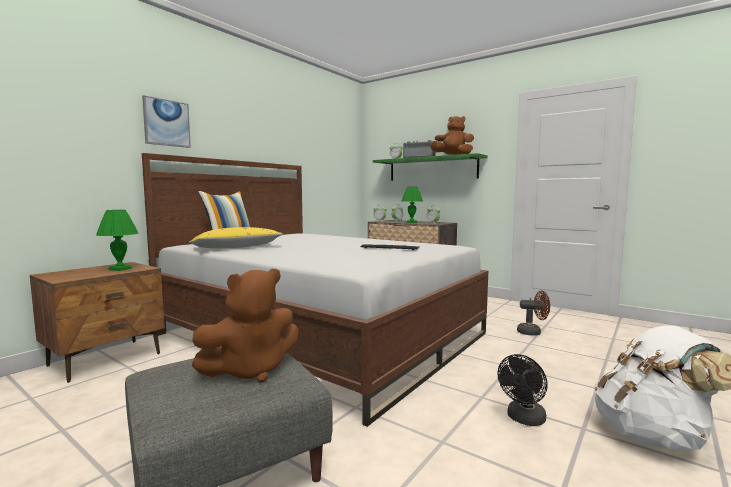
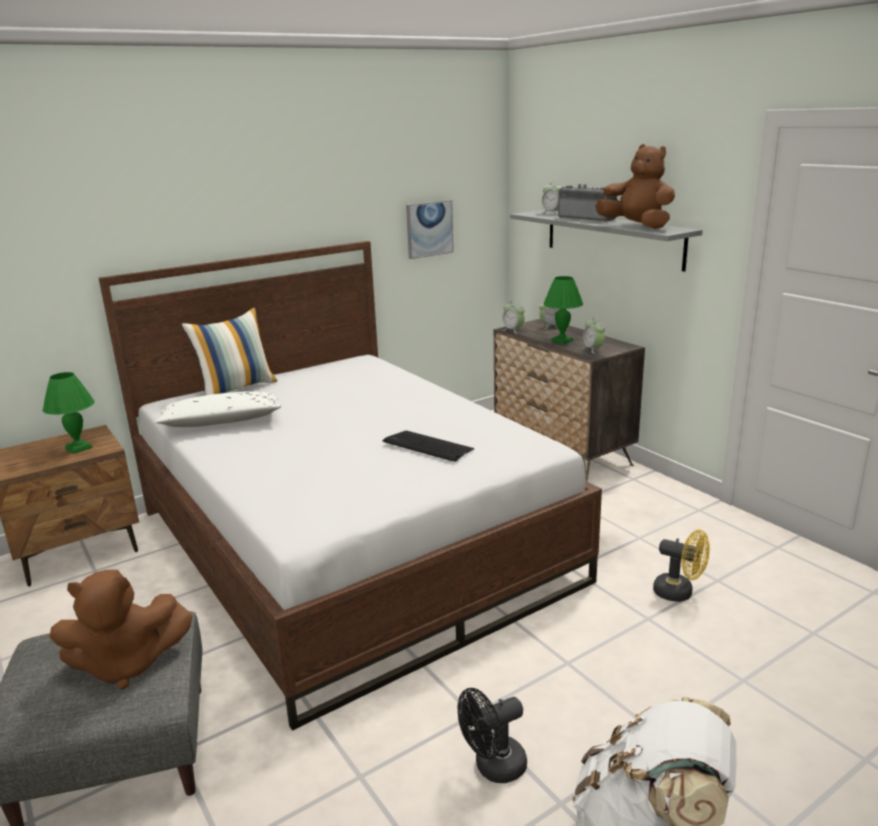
camera: 20 degrees right, 15 degrees up
picture [142,95,191,148] -> picture moved to [406,200,454,259]
yellow pillow [189,227,283,249] -> white pillow [155,391,281,427]
green shelf [373,153,488,181] -> grey shelf [510,210,703,272]
brown fan [517,291,550,336] -> yellow fan [653,530,710,602]

